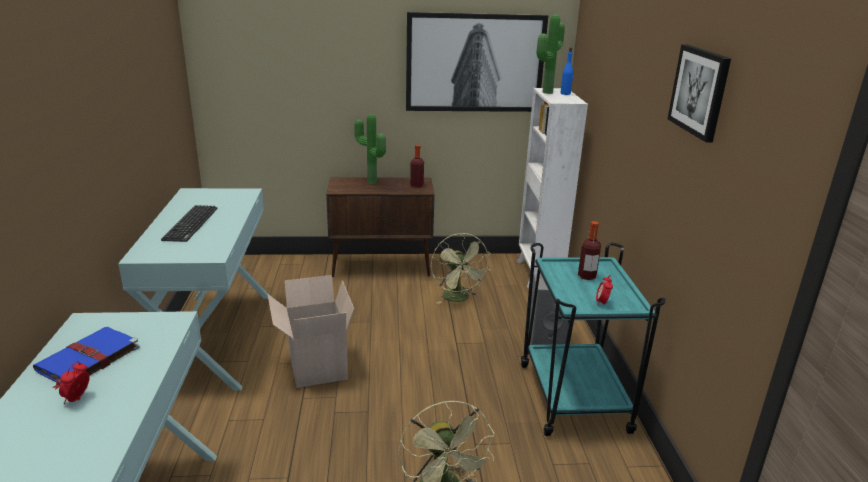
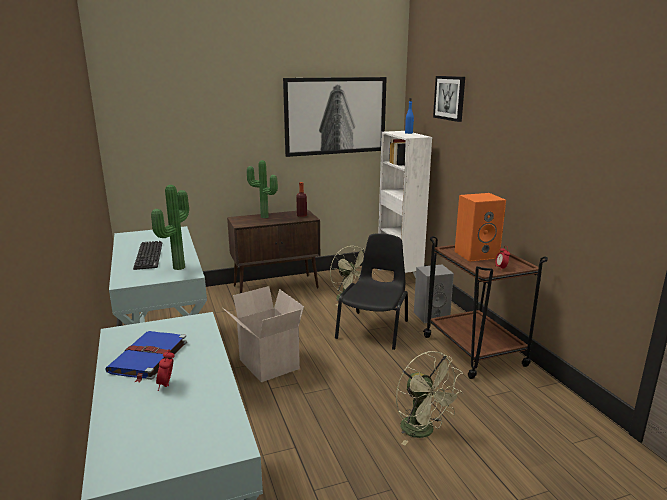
camera: 15 degrees left, 5 degrees down
turquoise cart [521,243,666,436] -> brown cart [423,236,548,379]
potted plant [537,14,565,94] -> potted plant moved to [151,185,189,270]
bottle [578,221,601,280] -> orange speaker [455,193,506,262]
picture [667,44,731,142] -> picture moved to [433,76,465,122]
none -> black chair [335,233,408,350]

